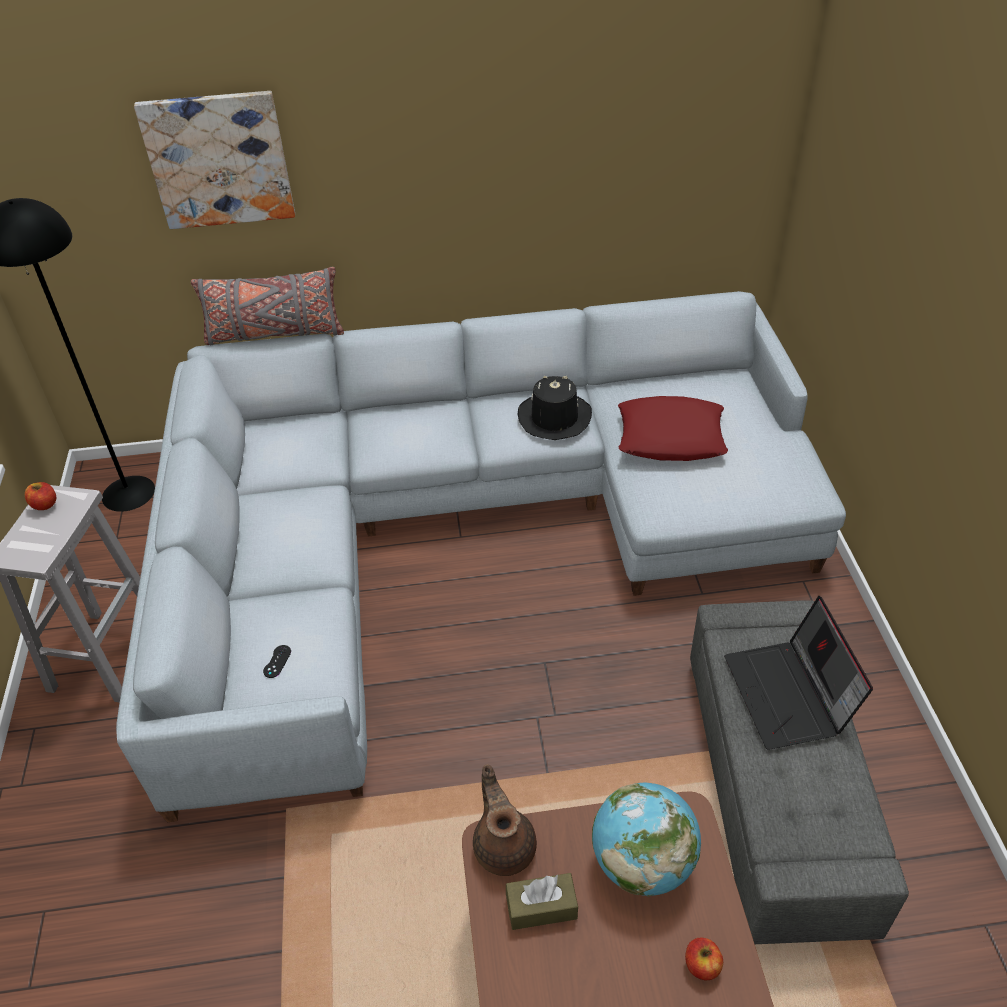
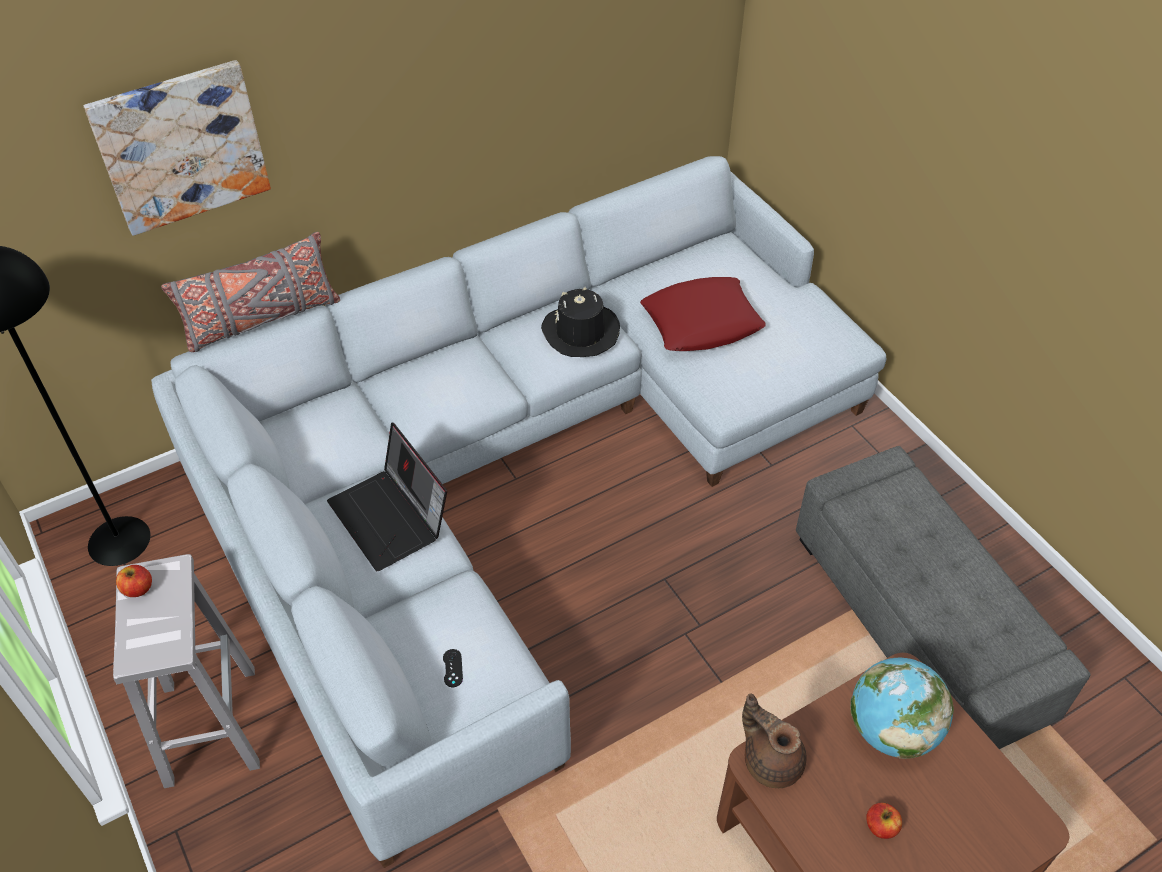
camera: 25 degrees left, 5 degrees up
brown tissue box [506,873,578,930] -> none
apple [685,938,723,980] -> apple moved to [866,803,902,839]
laptop [724,596,873,750] -> laptop moved to [327,422,447,571]

